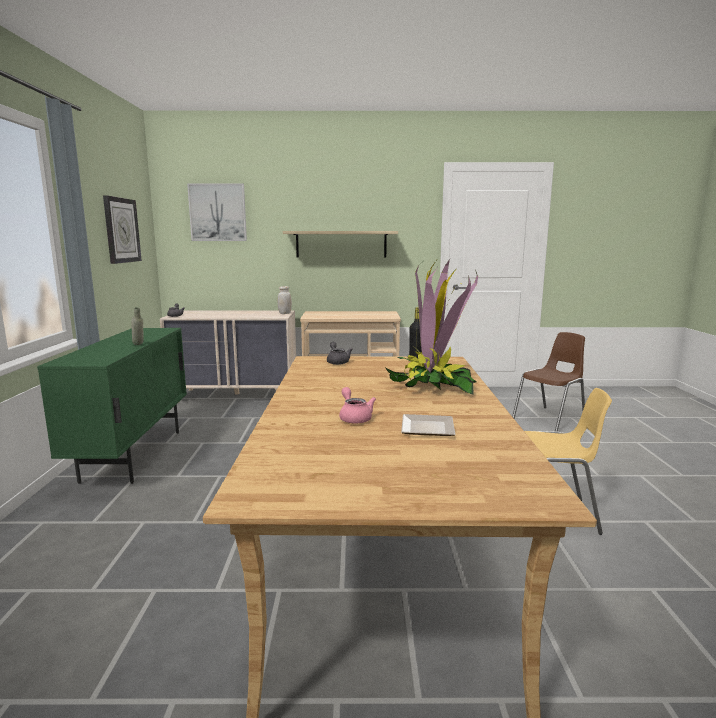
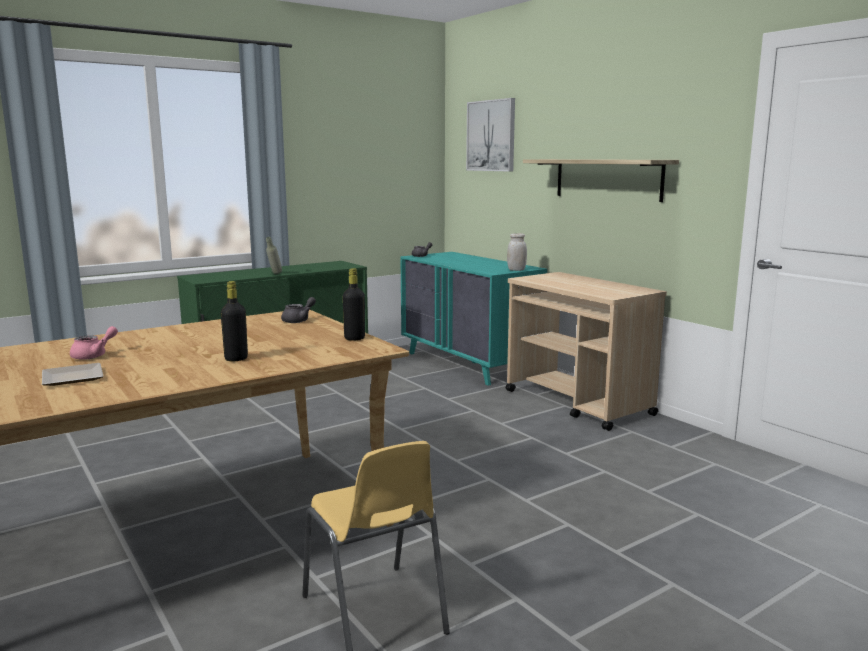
camera: 55 degrees right, 0 degrees up
wall clock [103,195,142,264] -> none
beige dresser [160,310,296,403] -> turquoise dresser [400,252,547,386]
potted plant [385,259,478,395] -> black bottle [221,281,248,362]
brown chair [512,332,585,432] -> none

